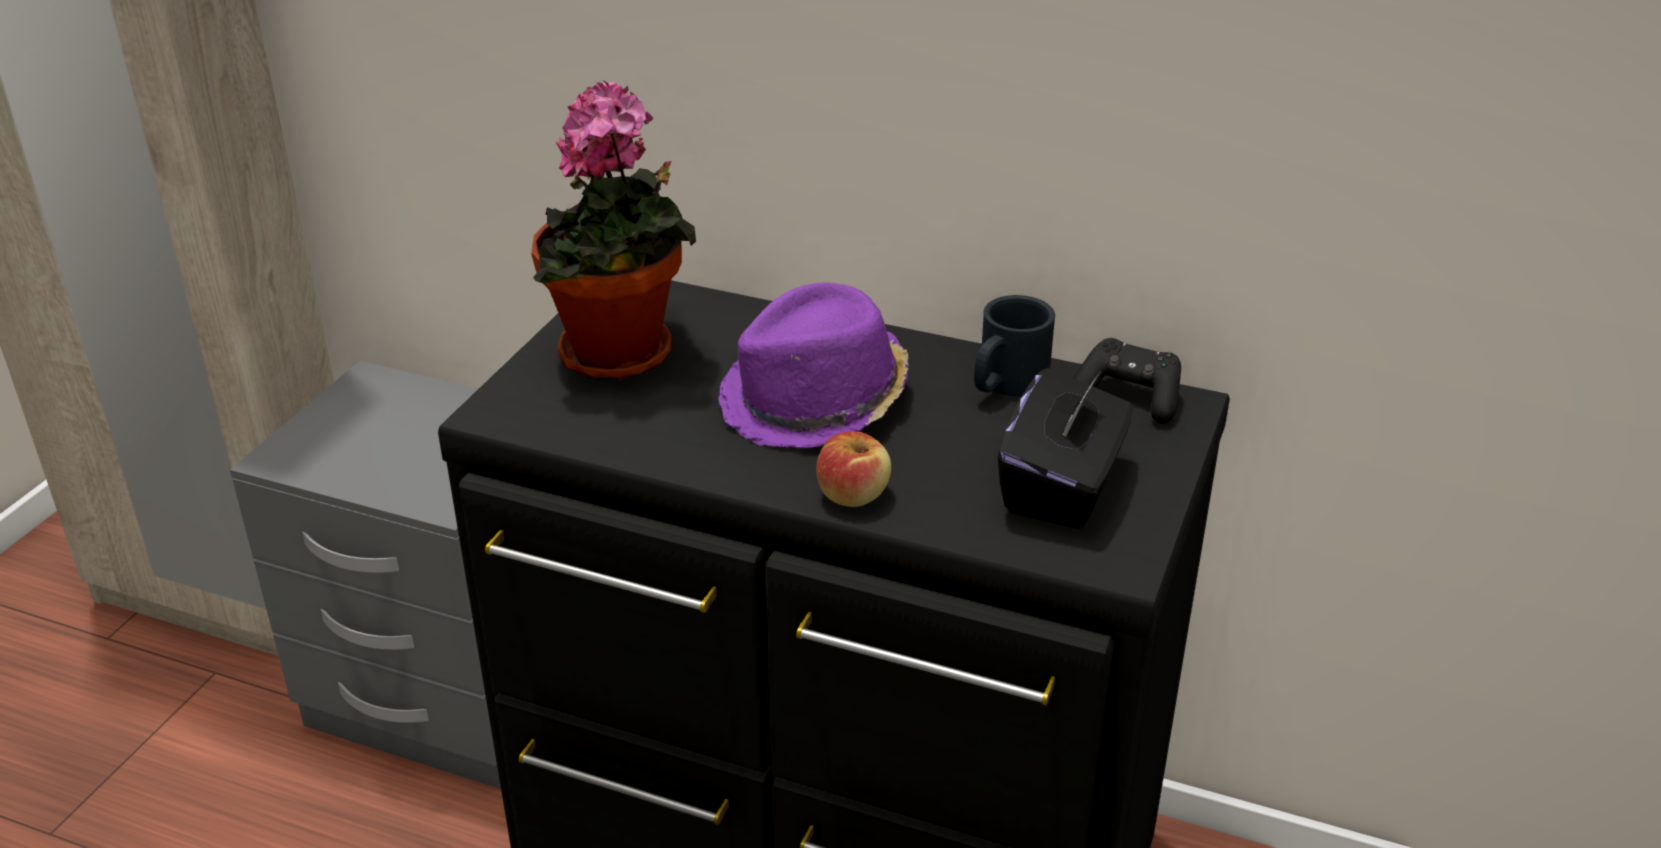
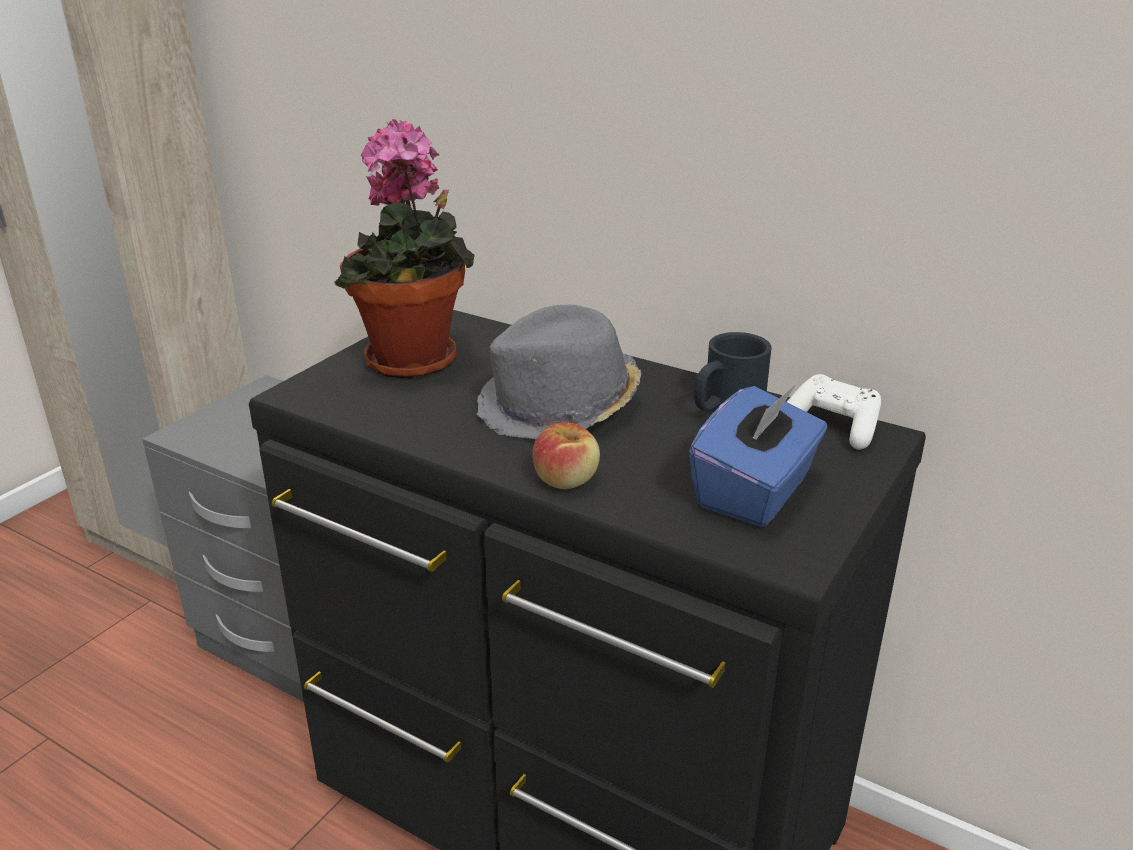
camera: 10 degrees right, 5 degrees down
purple hat [718,282,909,448] -> grey hat [477,304,641,439]
black tissue box [998,368,1133,529] -> blue tissue box [689,385,828,527]
black game controller [1073,338,1181,424] -> white game controller [787,374,881,450]

